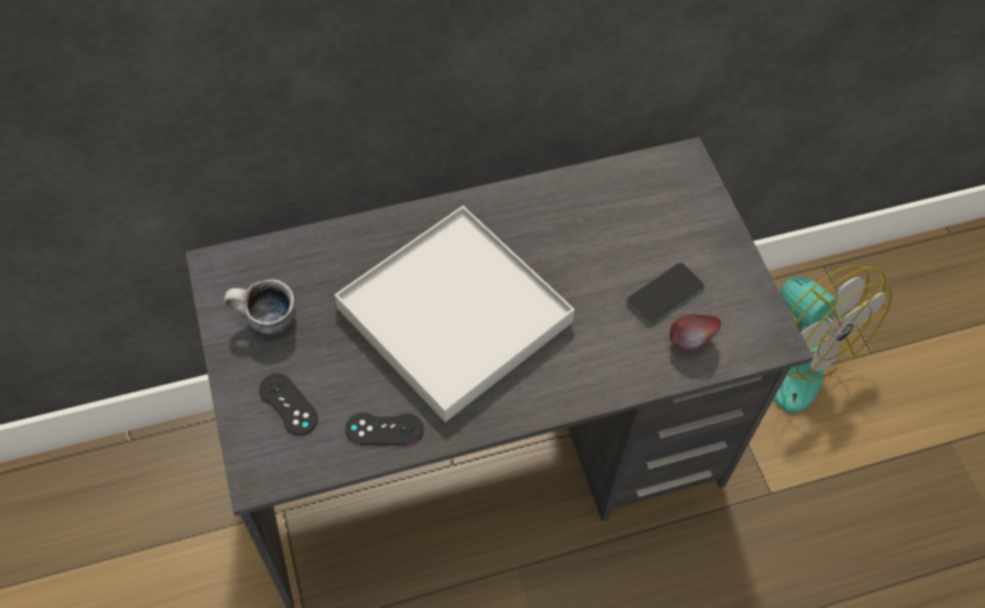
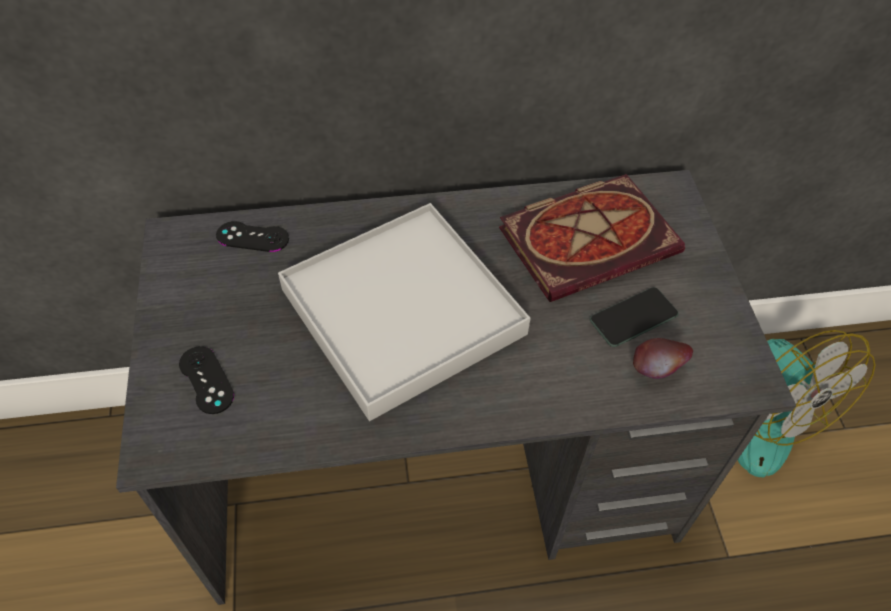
camera: 10 degrees right, 5 degrees down
mug [224,279,296,335] -> none
black game controller [345,413,424,445] -> black game controller moved to [216,221,289,252]
none -> book [499,174,685,302]

